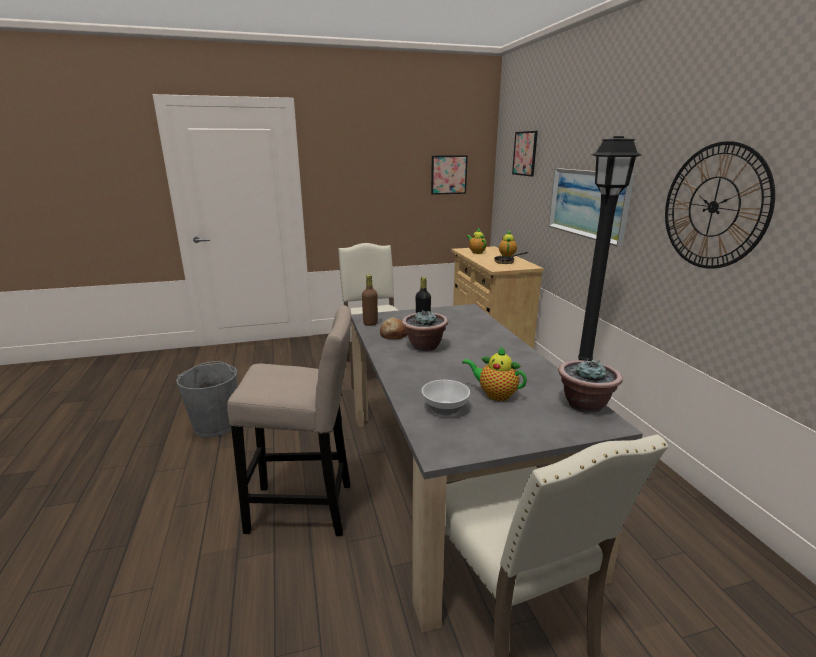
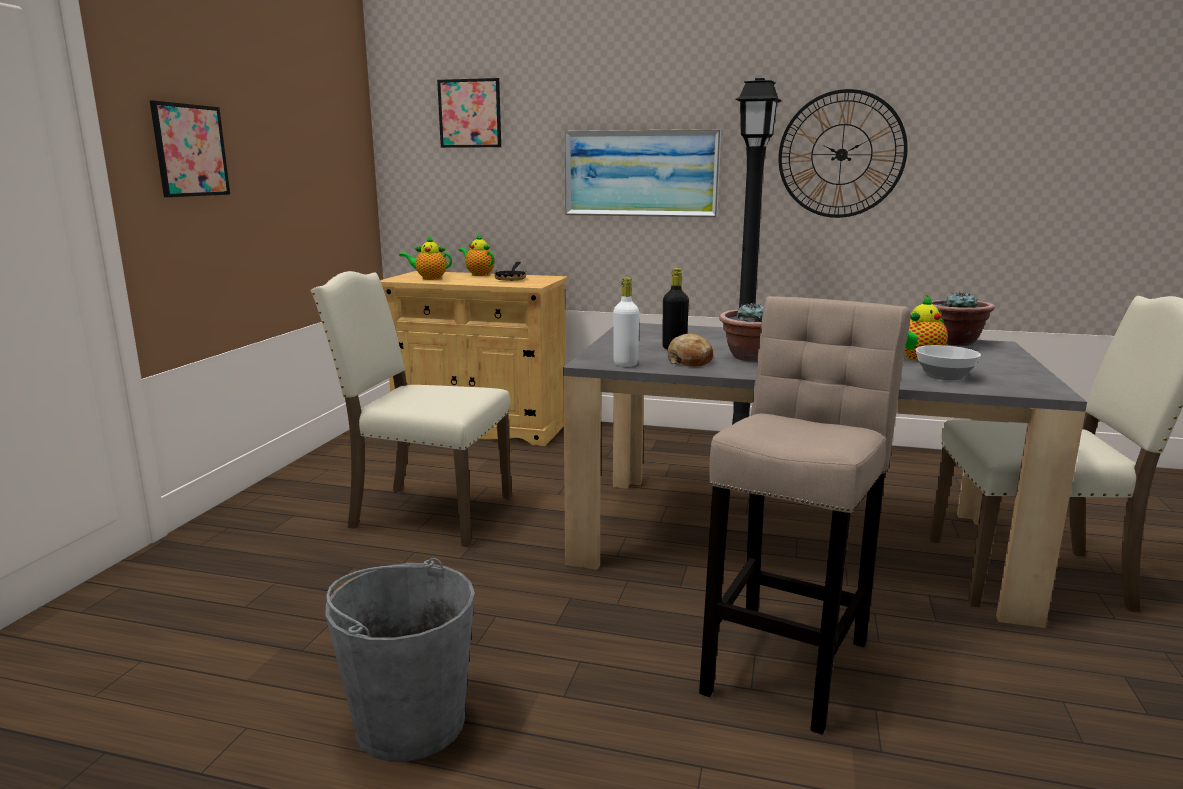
camera: 60 degrees left, 5 degrees down
brown bottle [362,275,378,326] -> white bottle [613,277,639,367]
picture [431,155,468,195] -> picture moved to [150,100,230,197]

